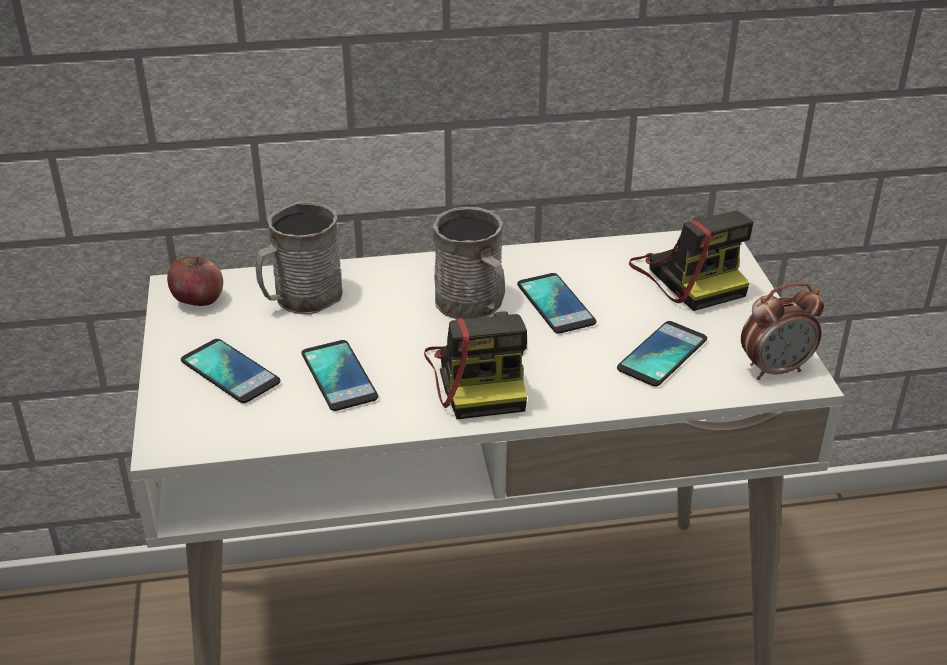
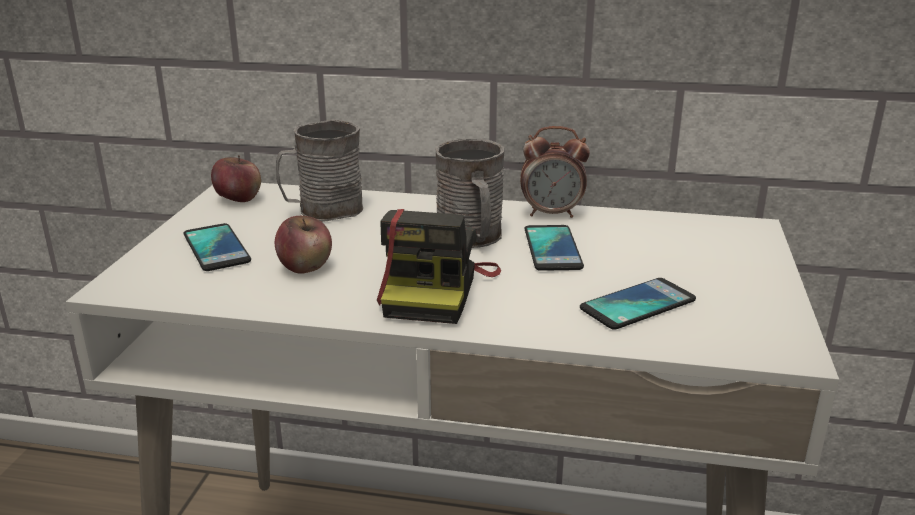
camera: 20 degrees right, 10 degrees down
phone [302,340,378,411] -> apple [275,216,332,274]
camera [629,211,753,311] -> none
alarm clock [741,282,824,380] -> alarm clock moved to [520,126,590,218]

